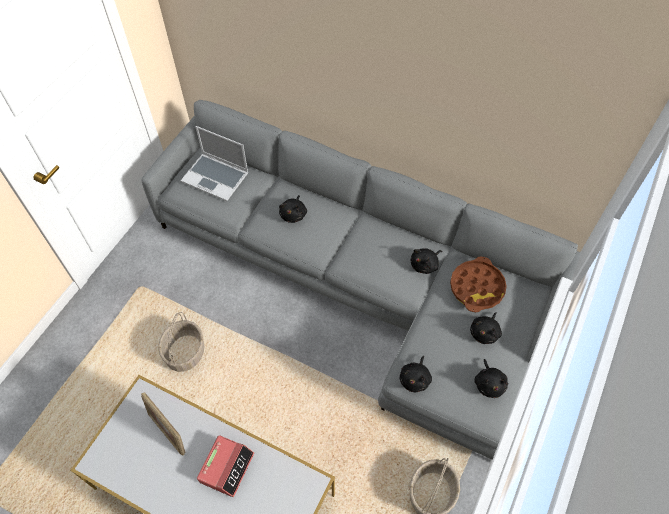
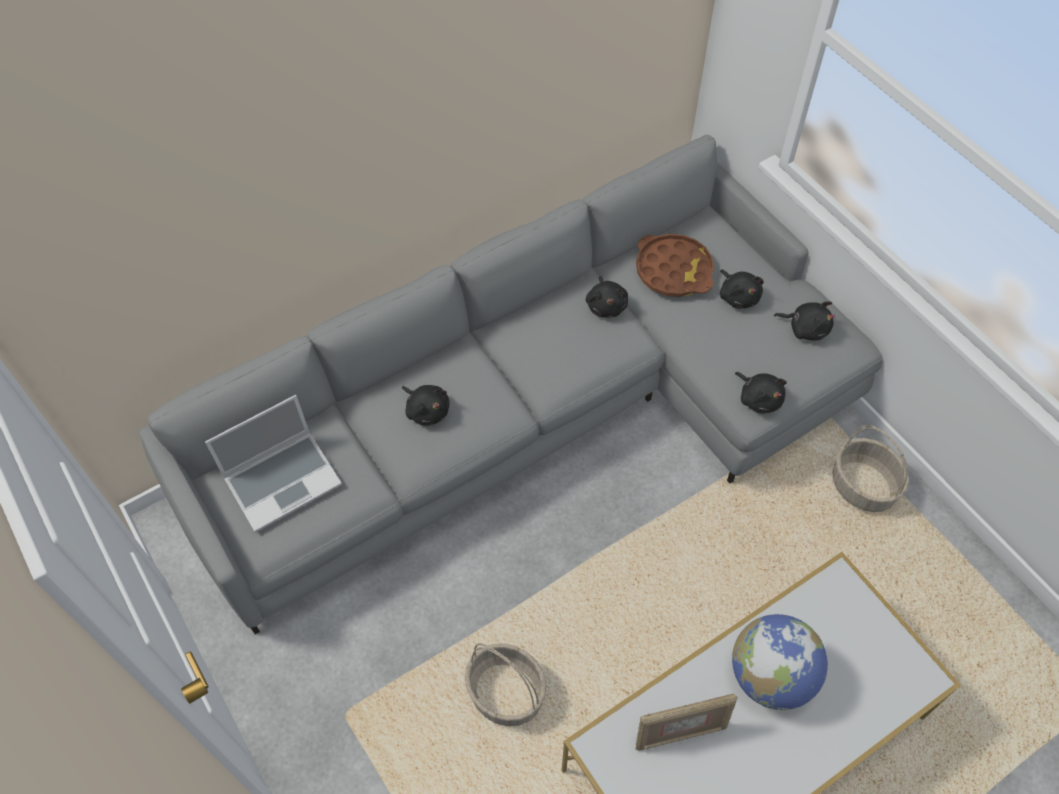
camera: 60 degrees left, 0 degrees up
alarm clock [197,435,254,497] -> globe [732,614,828,710]

